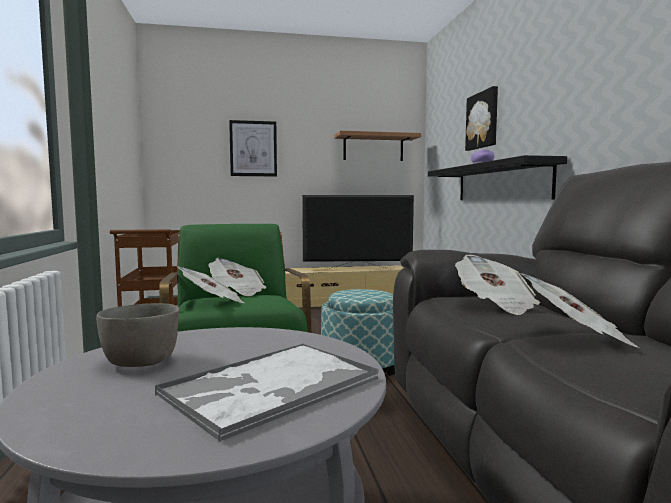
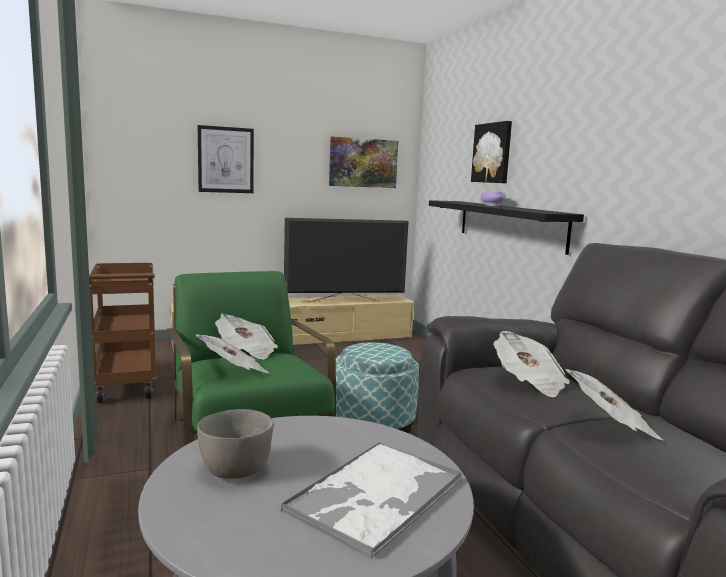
camera: 10 degrees left, 5 degrees up
shelf [334,131,421,161] -> picture [329,136,398,188]

